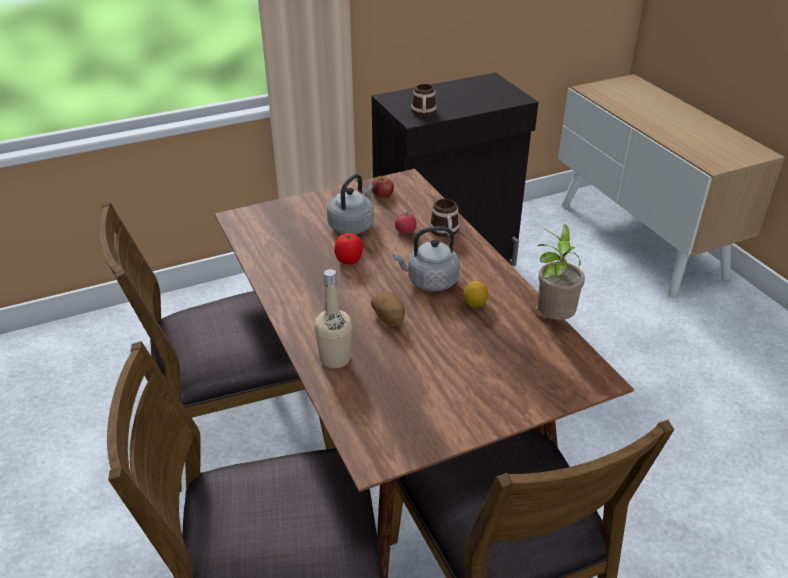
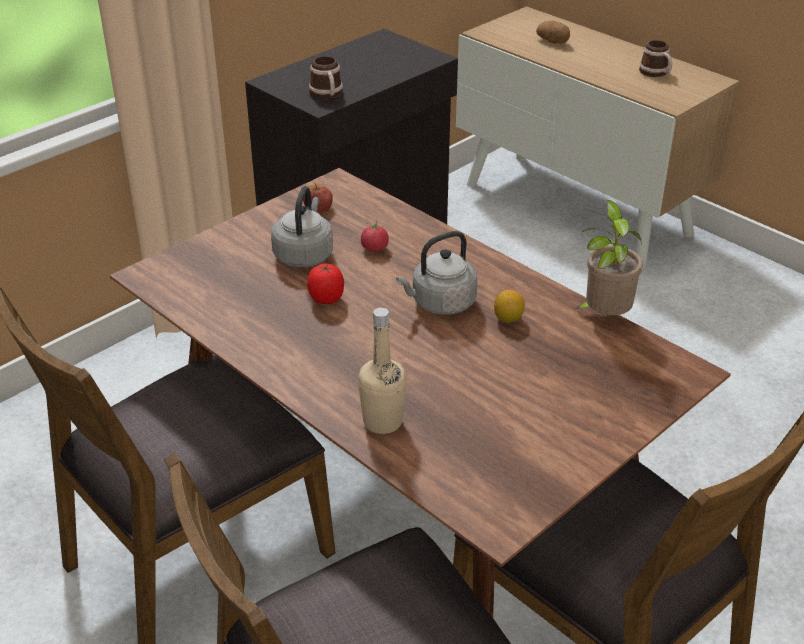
camera: 20 degrees left, 0 degrees up
potato [371,292,405,327] -> potato moved to [536,20,570,44]
mug [429,199,460,237] -> mug moved to [639,40,672,77]

